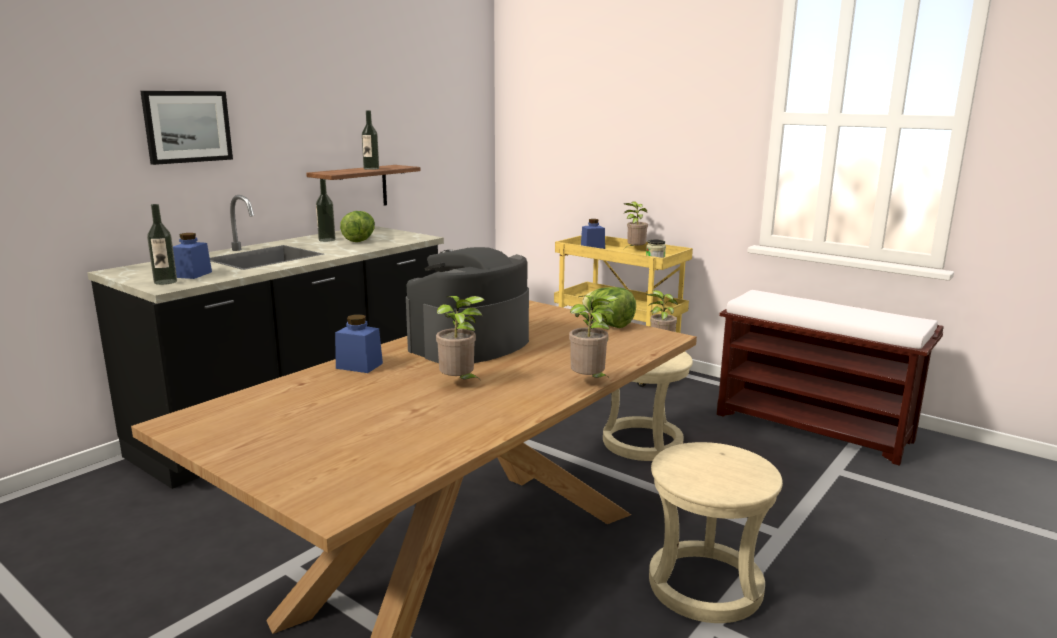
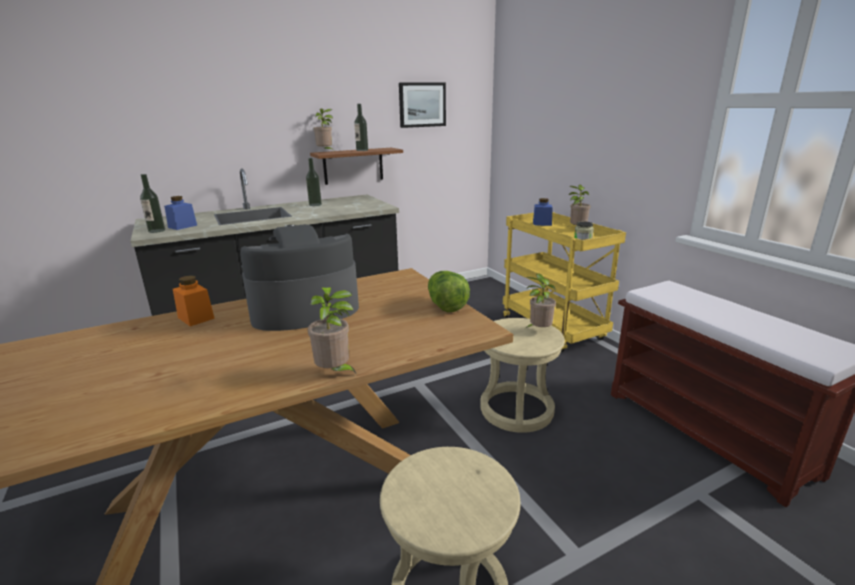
camera: 25 degrees right, 5 degrees up
picture [140,91,233,165] -> picture moved to [399,83,446,128]
blue jar [335,315,383,373] -> orange jar [173,275,215,326]
lettuce [340,211,375,242] -> none
potted plant [436,296,484,382] -> potted plant moved to [314,108,334,150]

